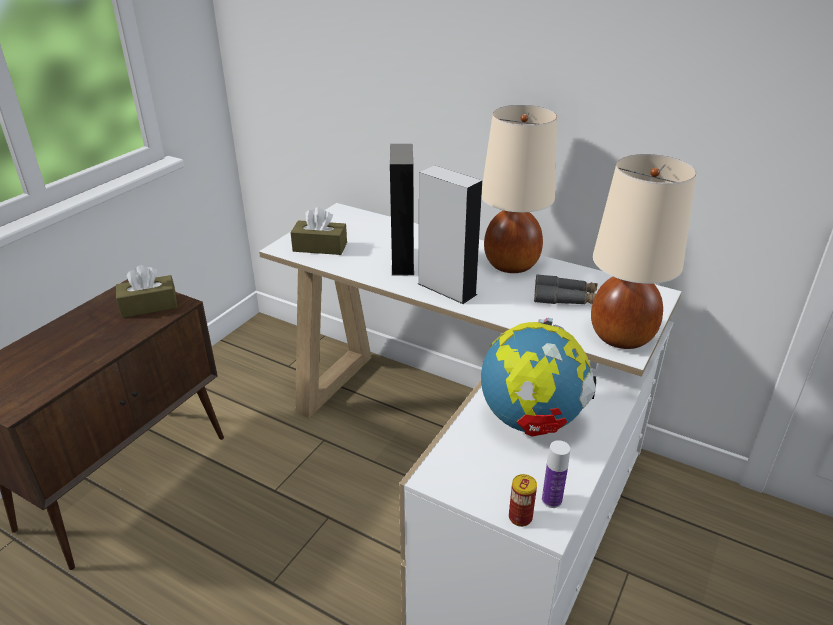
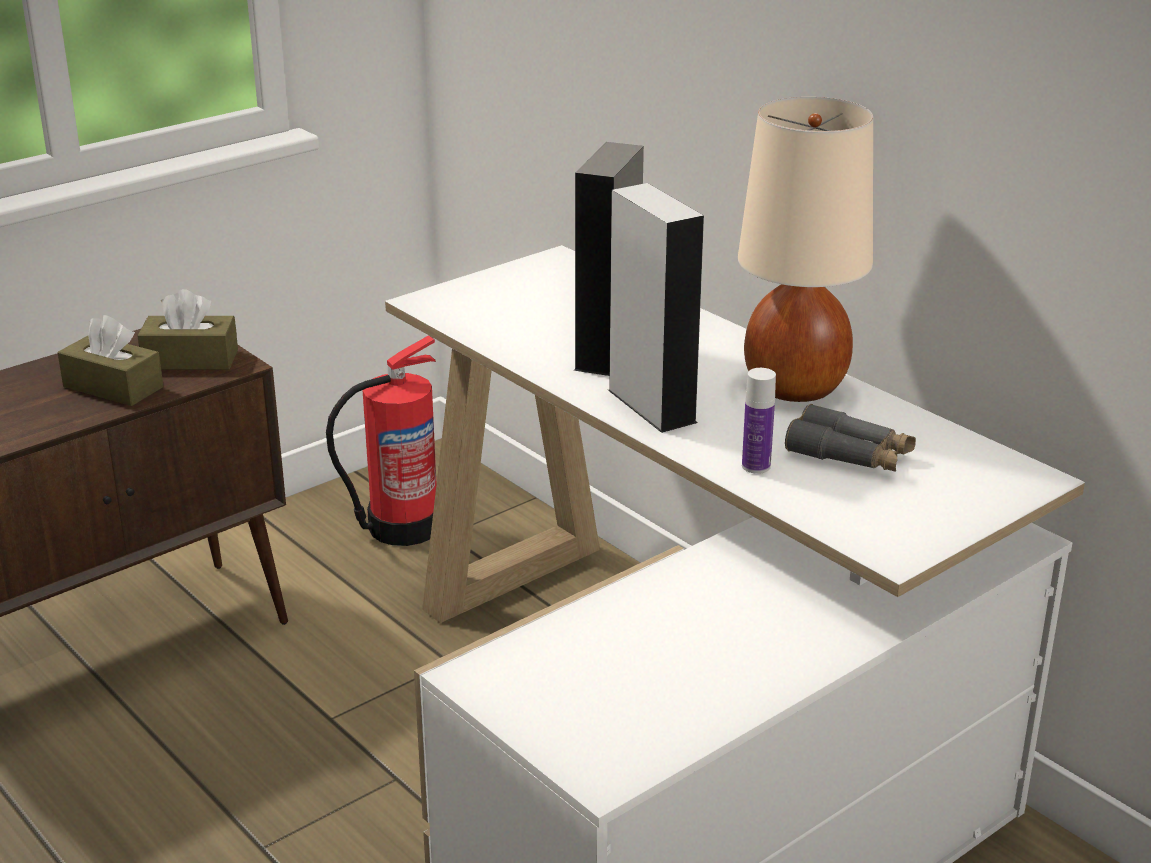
camera: 20 degrees right, 5 degrees down
brown tissue box [290,207,347,255] -> brown tissue box moved to [58,315,164,406]
globe [481,318,596,436] -> none
can [509,474,537,527] -> none
bottle [542,440,570,508] -> bottle moved to [742,368,776,474]
beige table lamp [591,154,696,349] -> none
none -> fire extinguisher [326,335,436,546]

